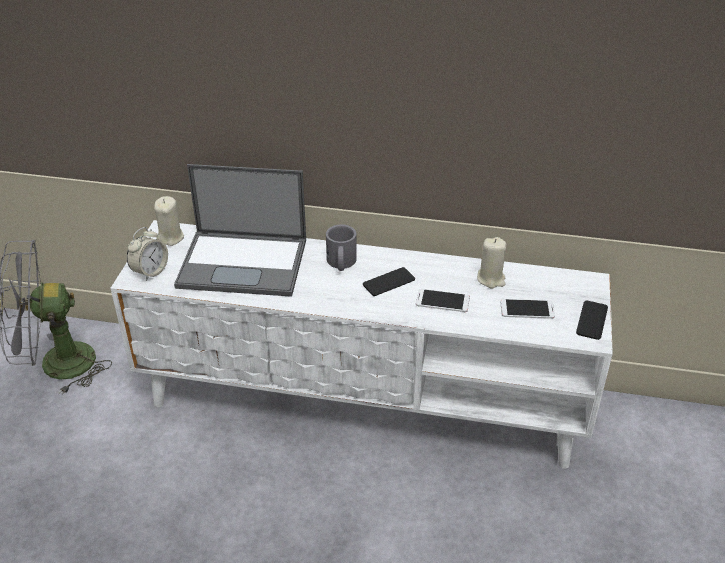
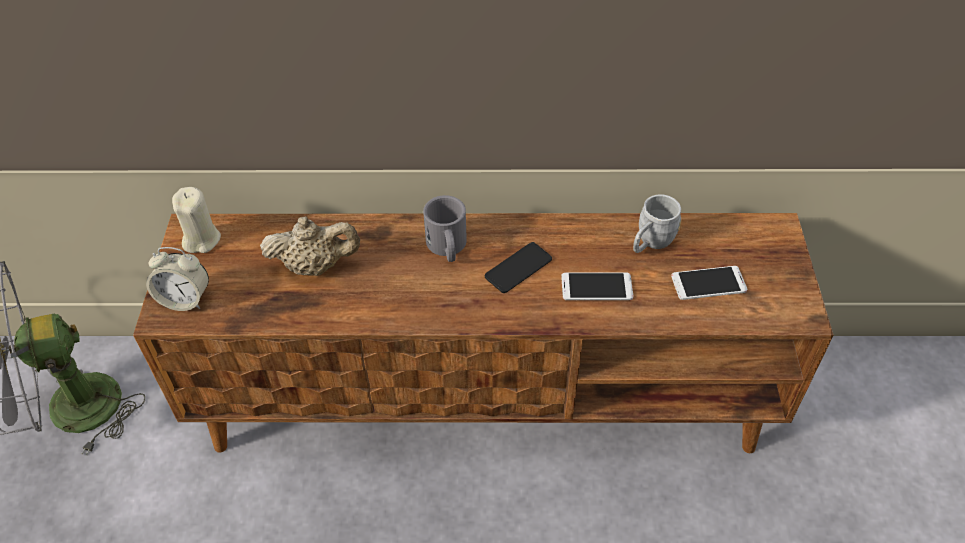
camera: 10 degrees left, 10 degrees up
white tv stand [110,220,613,469] -> brown tv stand [133,213,834,453]
alarm clock [127,227,168,281] -> alarm clock turned 75 degrees clockwise [146,247,209,311]
laptop [174,164,306,297] -> beige teapot [260,216,360,276]
beige candle [477,237,506,288] -> grey mug [633,194,681,253]
phone [576,300,608,340] -> none

